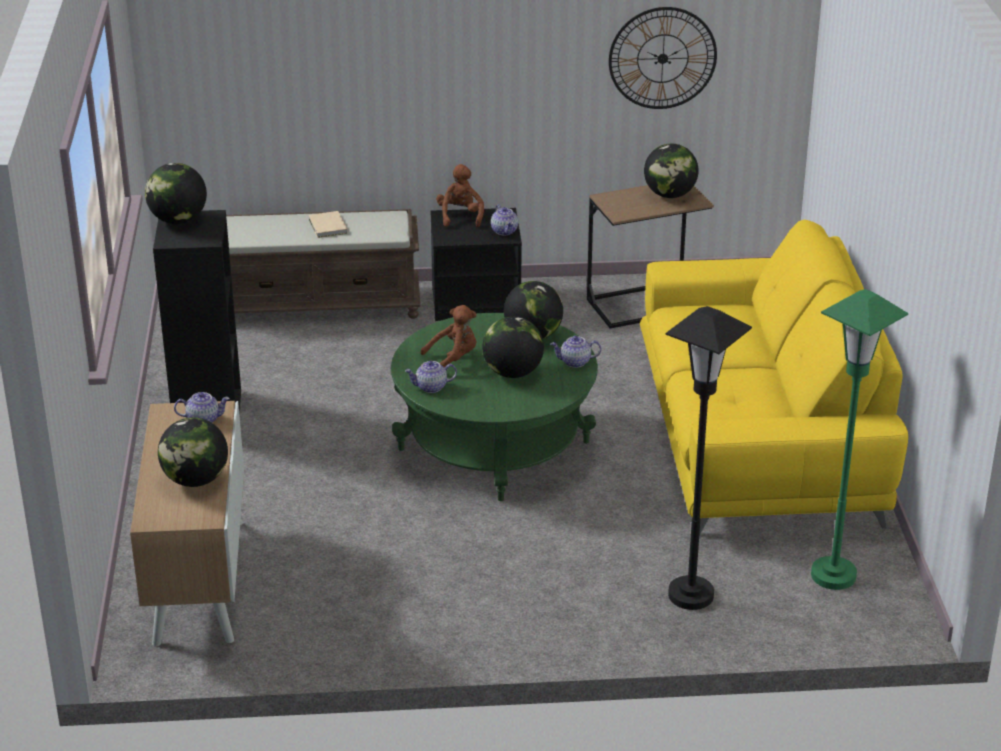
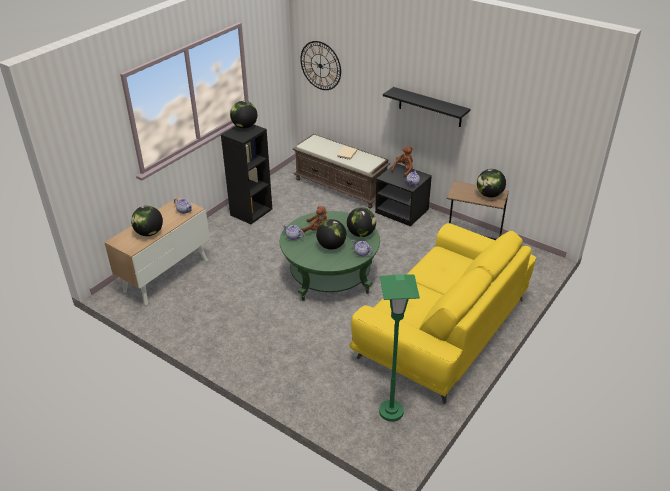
camera: 40 degrees right, 5 degrees up
wall clock [609,7,717,109] -> wall clock moved to [300,41,341,90]
black floor lamp [666,306,752,610] -> none
none -> black shelf [383,87,471,127]

